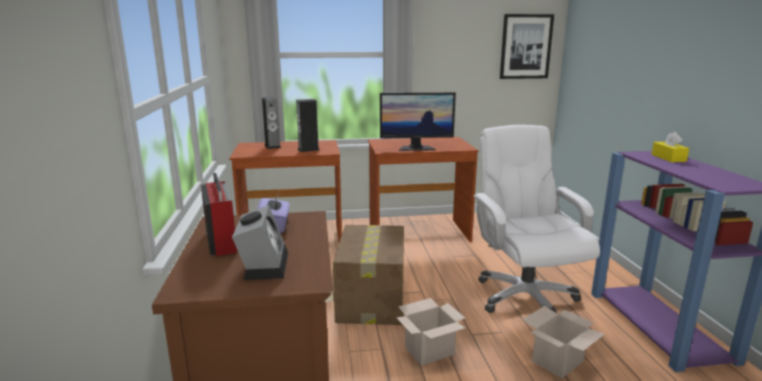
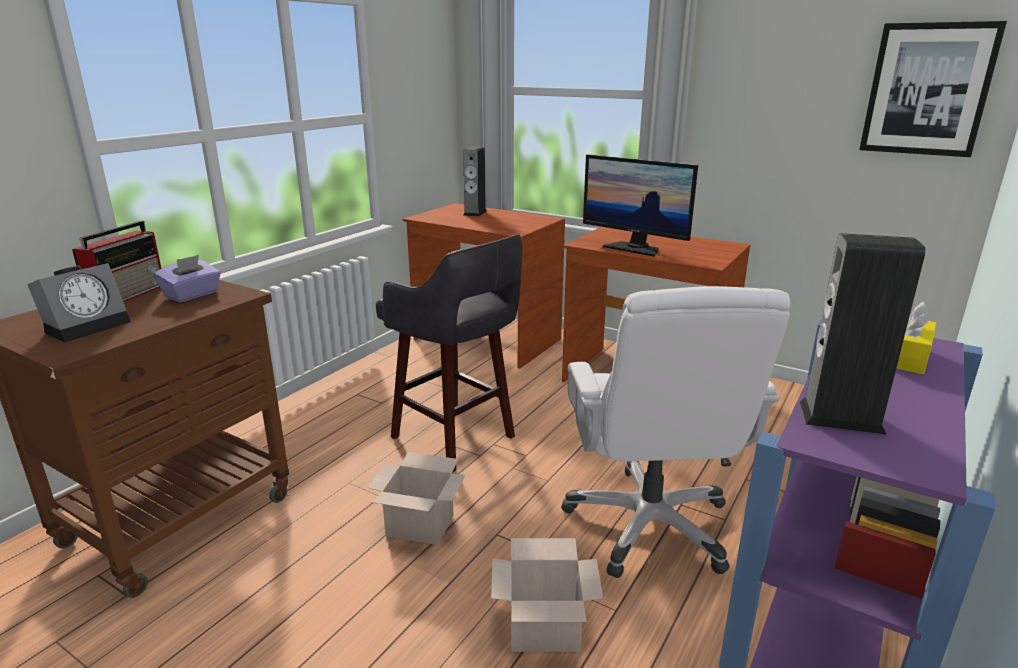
camera: 40 degrees right, 5 degrees up
speaker [296,99,320,152] -> speaker moved to [800,233,925,435]
cardboard box [333,225,404,325] -> grey stool [376,235,523,472]
white office chair [473,125,600,313] -> white office chair turned 150 degrees clockwise [561,286,790,578]

